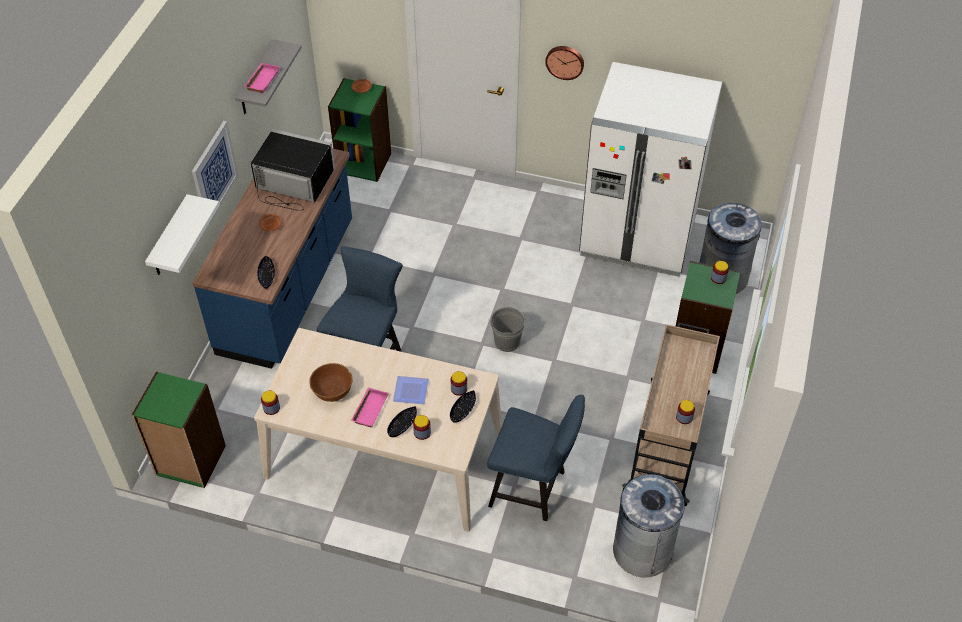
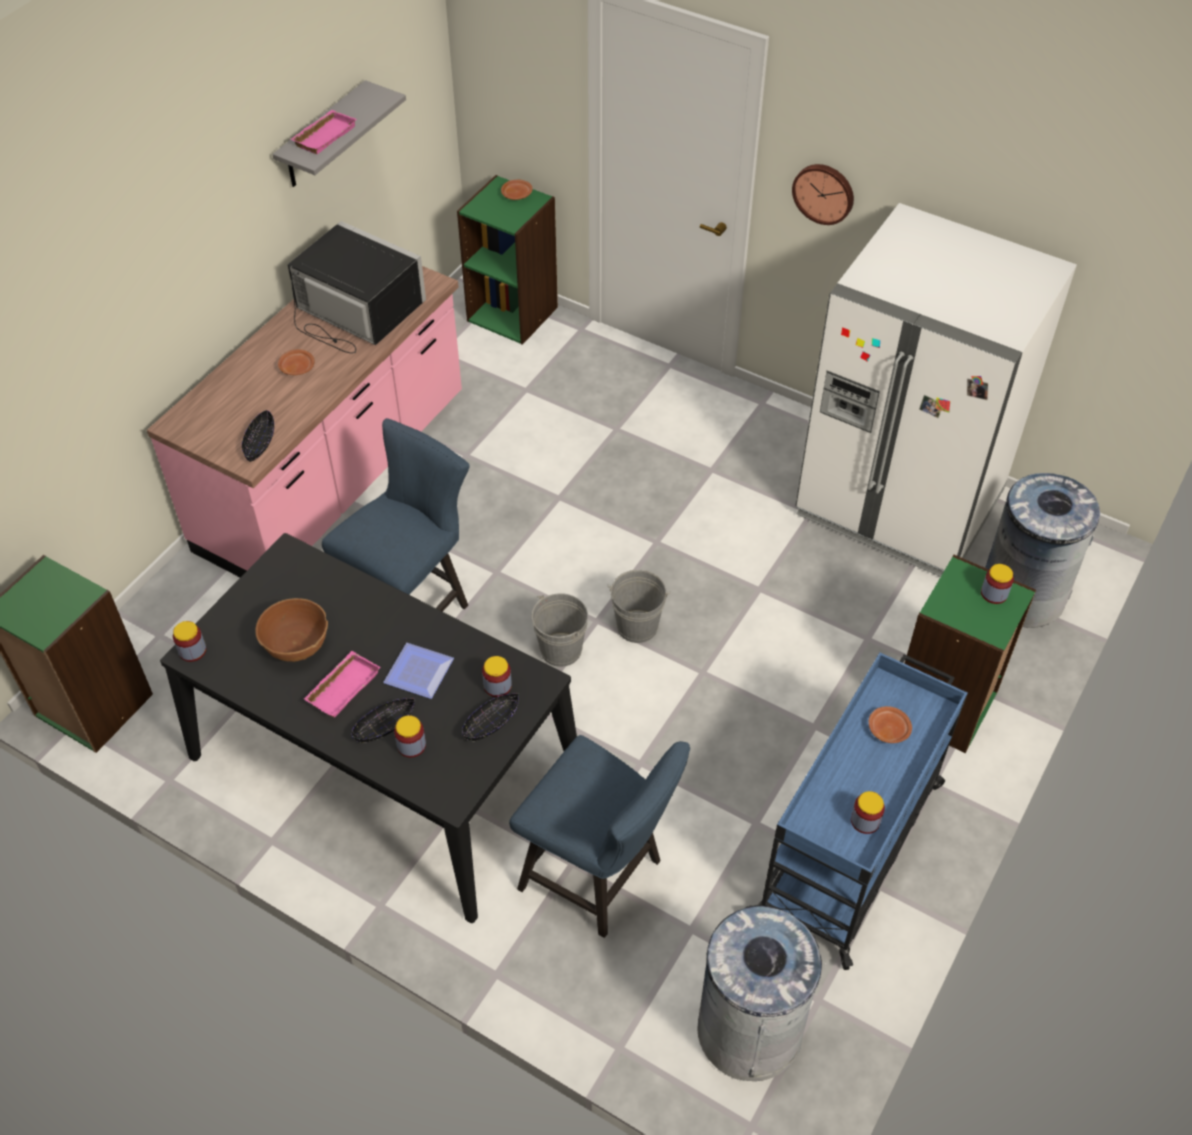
camera: 15 degrees right, 0 degrees up
white shelf [145,194,220,275] -> none
picture [192,121,239,226] -> none
blue counter [192,149,352,369] -> pink counter [147,266,462,577]
beige dining table [254,328,502,532] -> black dining table [160,533,577,923]
beige cart [622,323,720,506] -> blue cart [746,653,968,970]
none -> grey bucket [532,593,588,667]
none -> brown plate [869,706,912,743]

